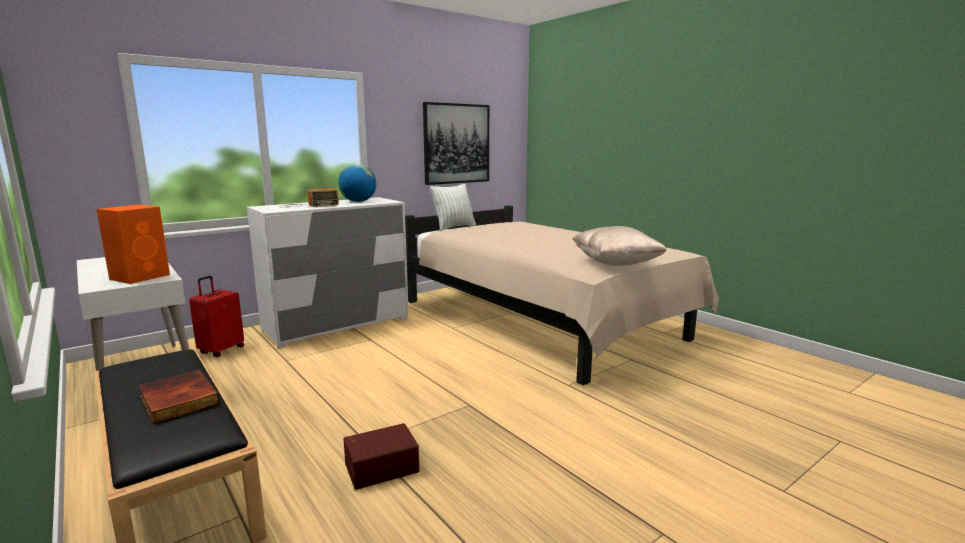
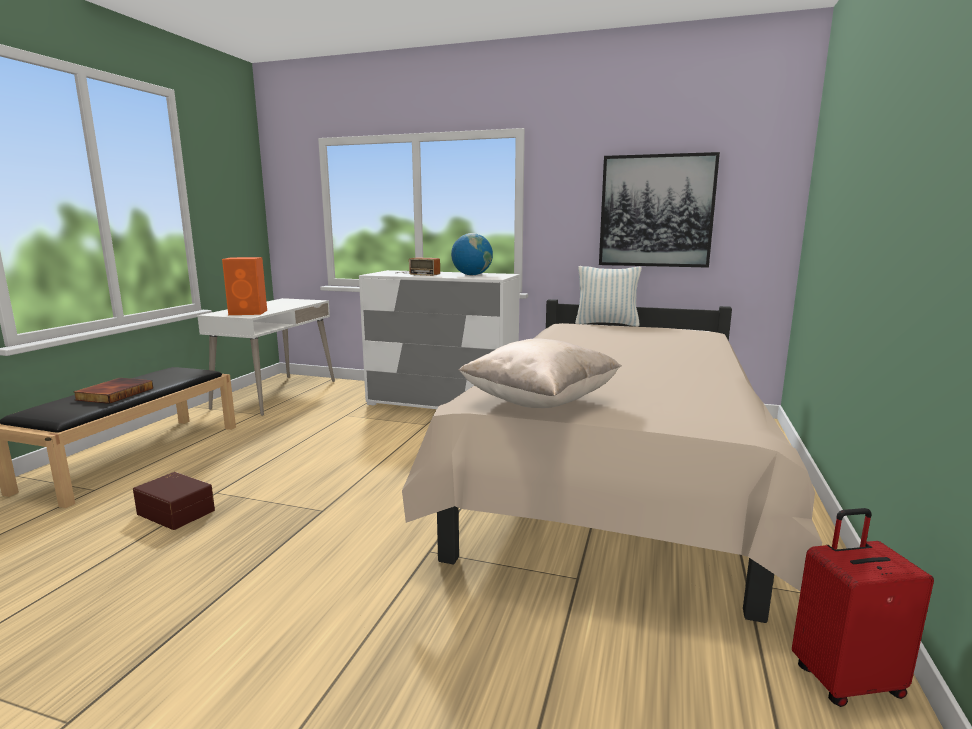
camera: 55 degrees right, 0 degrees up
red suitcase [189,276,244,357] -> red suitcase moved to [792,508,934,707]

